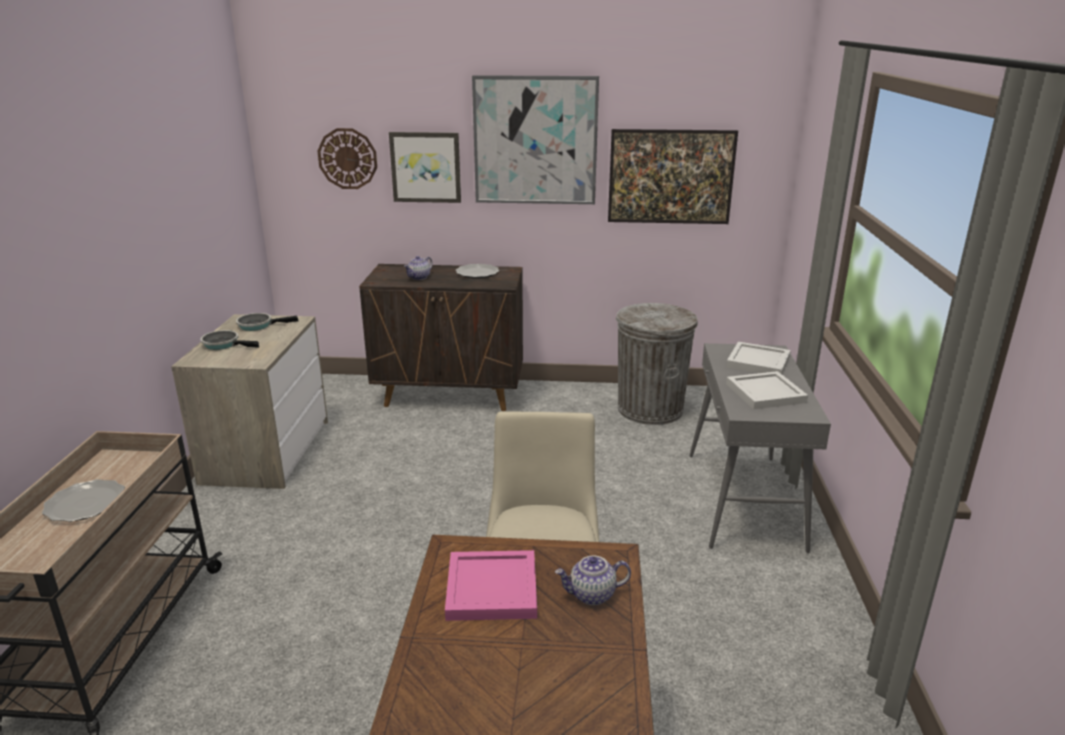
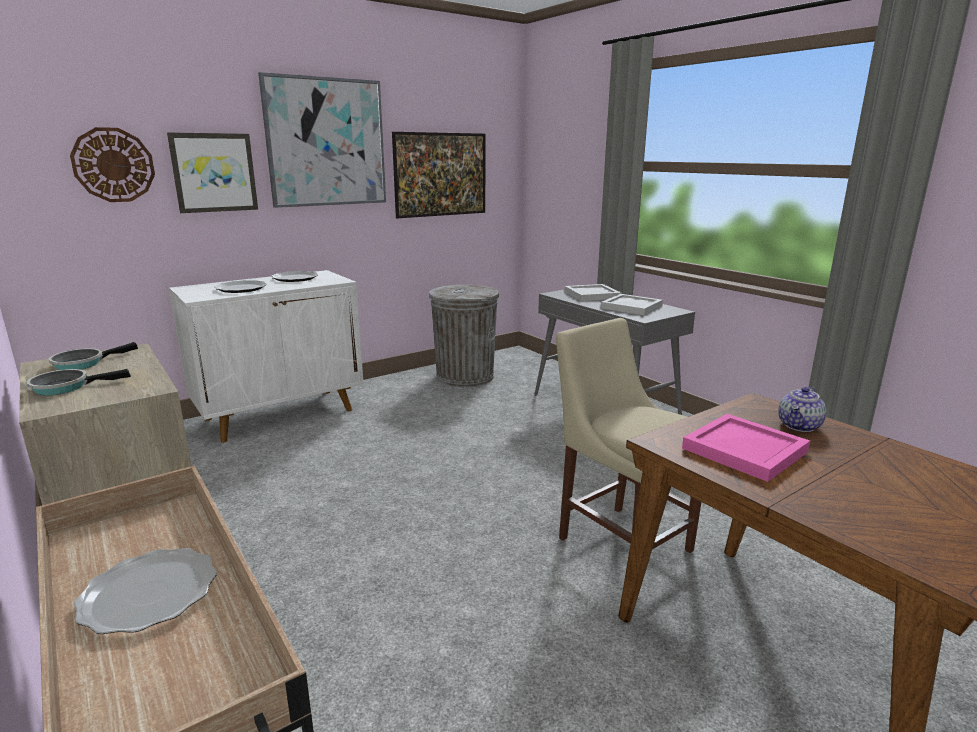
camera: 40 degrees left, 5 degrees down
brown cabinet [359,264,523,411] -> white cabinet [169,270,364,443]
teapot [404,256,433,280] -> plate [215,280,267,293]

